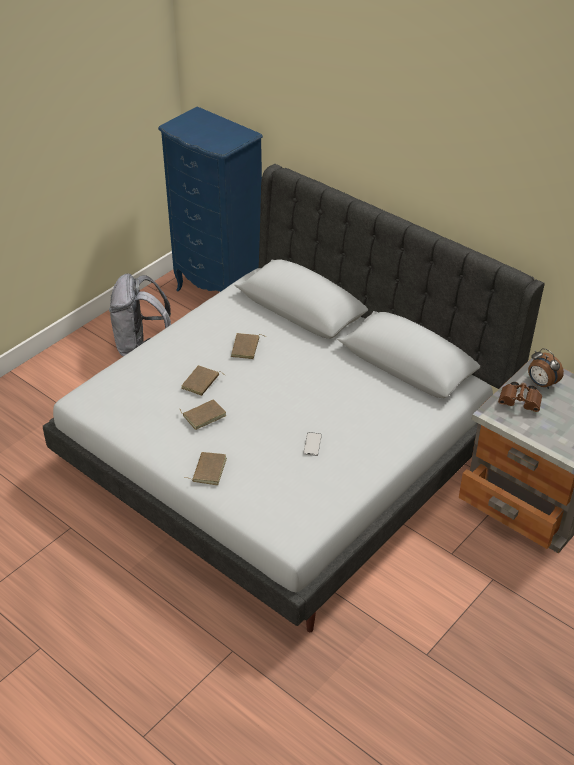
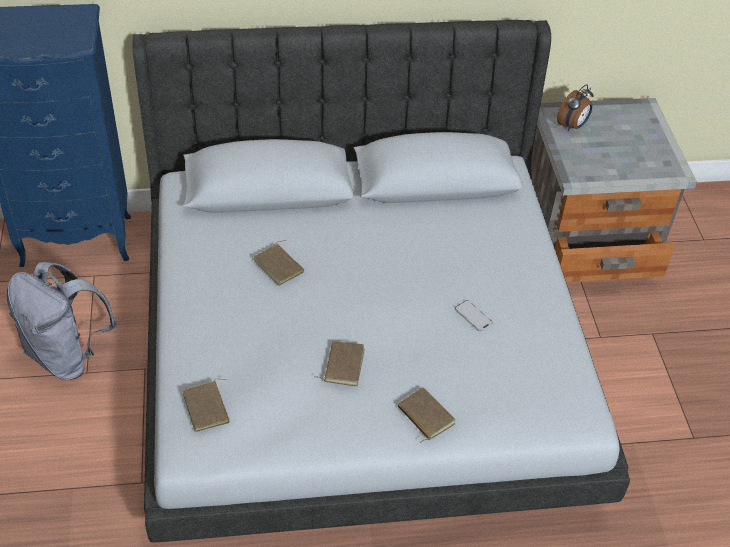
camera: 50 degrees left, 5 degrees up
brown book [182,365,226,396] -> brown book moved to [182,379,230,432]
brown binoculars [498,382,542,412] -> none
alarm clock [528,348,564,389] -> alarm clock turned 45 degrees counterclockwise [557,85,594,131]

